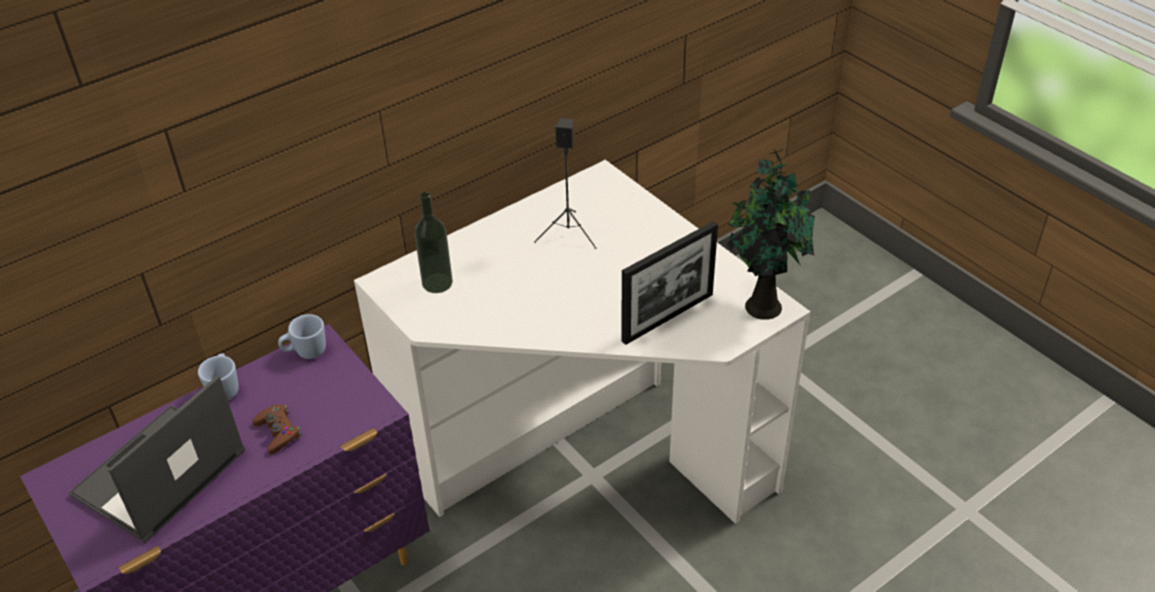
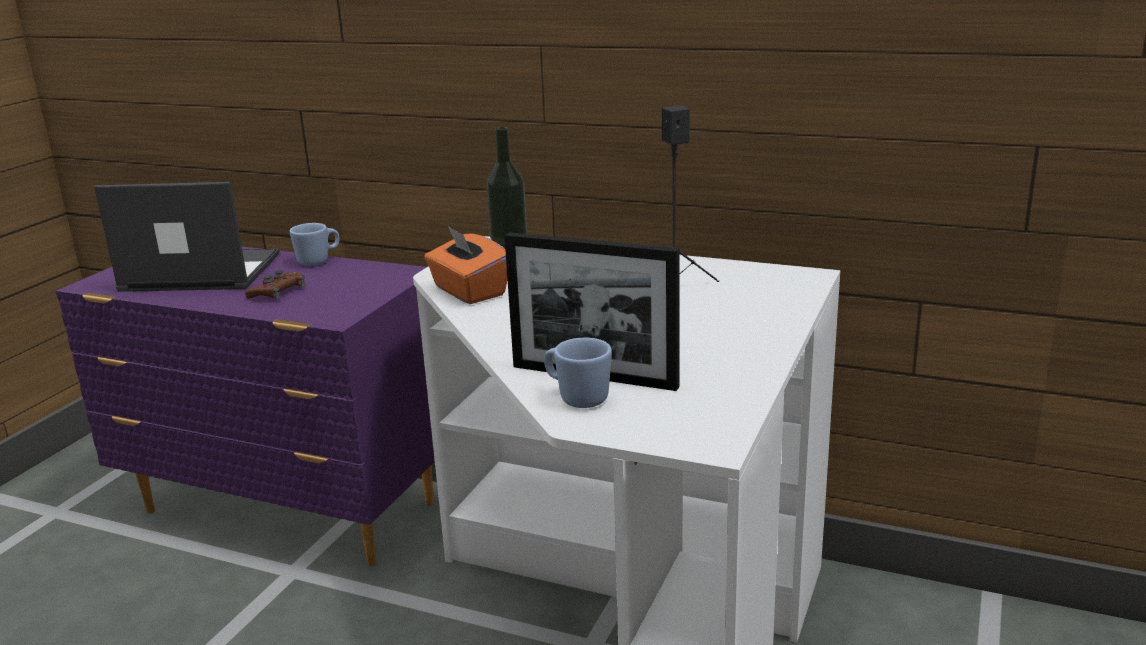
camera: 60 degrees right, 20 degrees down
blue mug [278,314,326,359] -> blue mug moved to [544,337,612,408]
potted plant [726,150,815,320] -> none
none -> orange tissue box [424,226,507,304]

